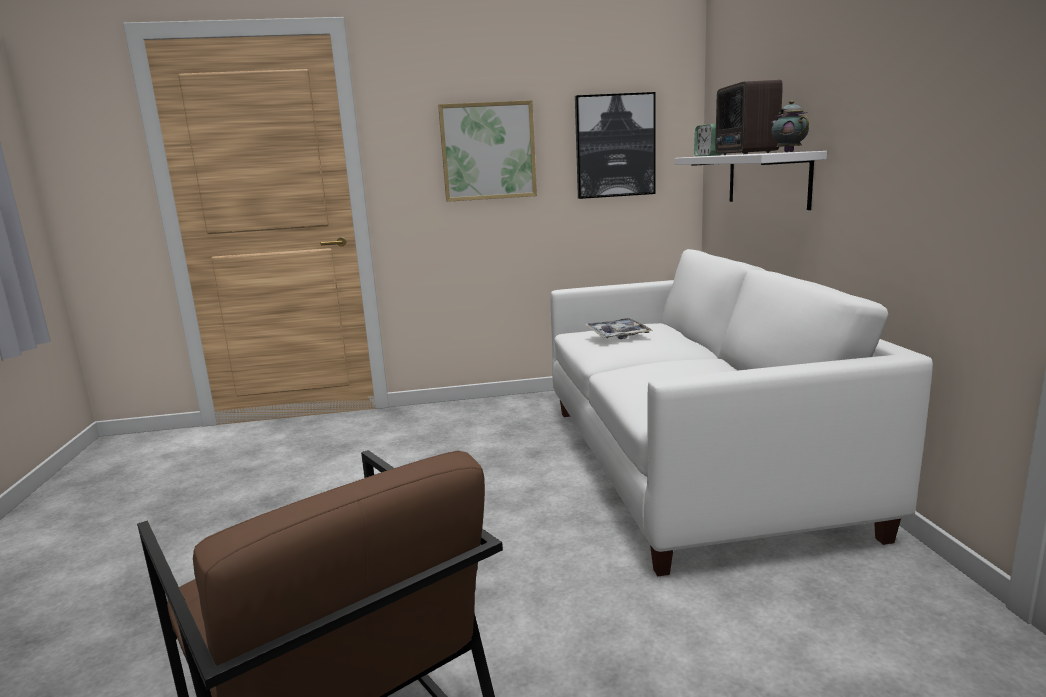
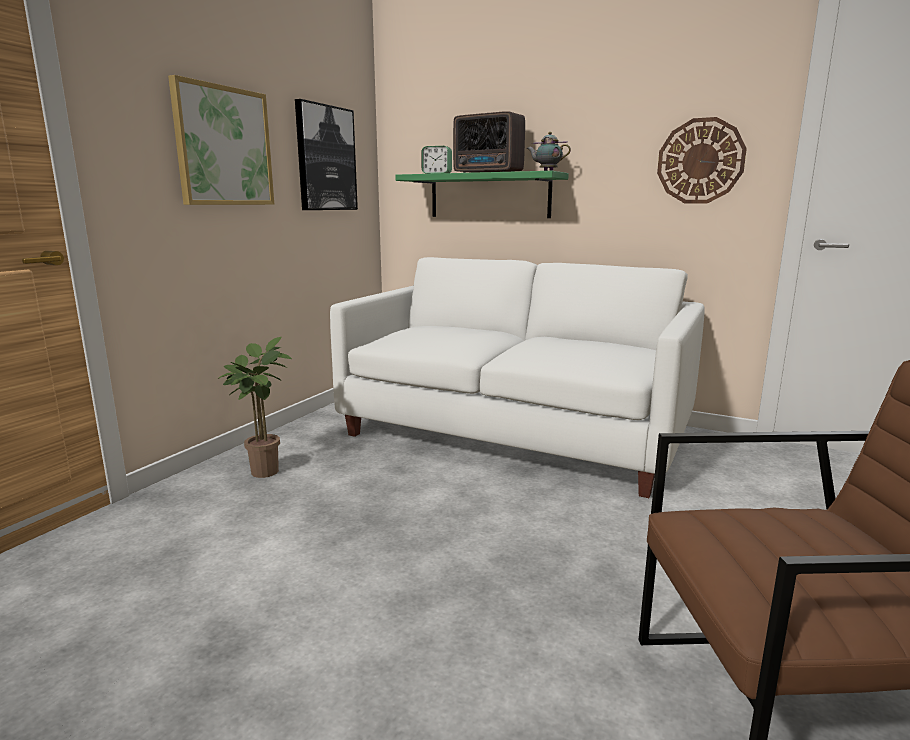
camera: 55 degrees left, 0 degrees up
tray [584,318,653,339] -> none
white shelf [675,151,827,210] -> green shelf [395,171,569,218]
none -> potted plant [218,337,292,478]
none -> wall clock [657,117,747,204]

